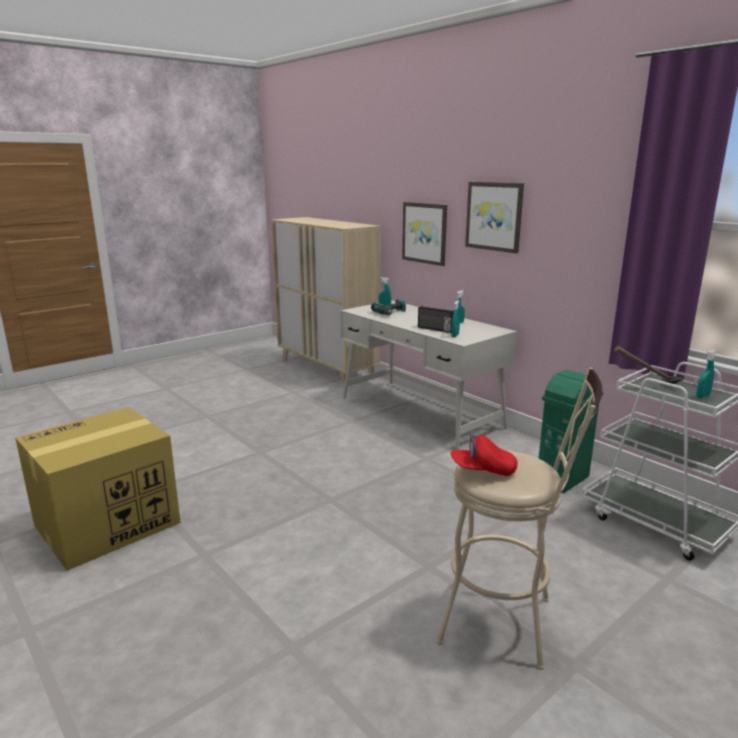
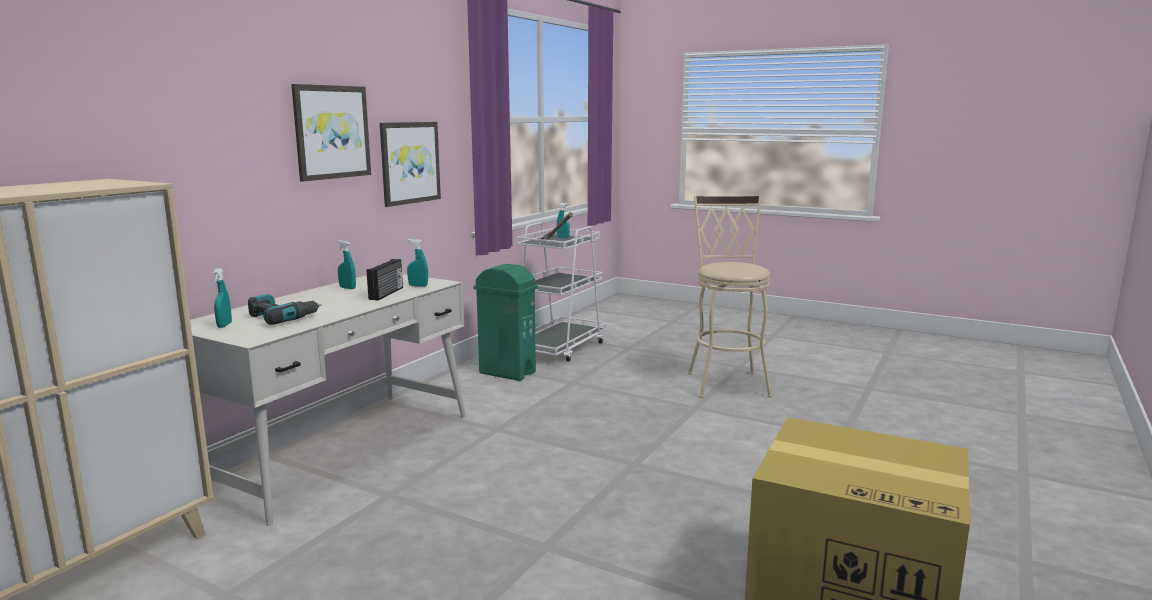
camera: 110 degrees left, 5 degrees down
picture [402,202,447,266] -> picture moved to [380,122,441,207]
red cap [451,431,517,476] -> none

